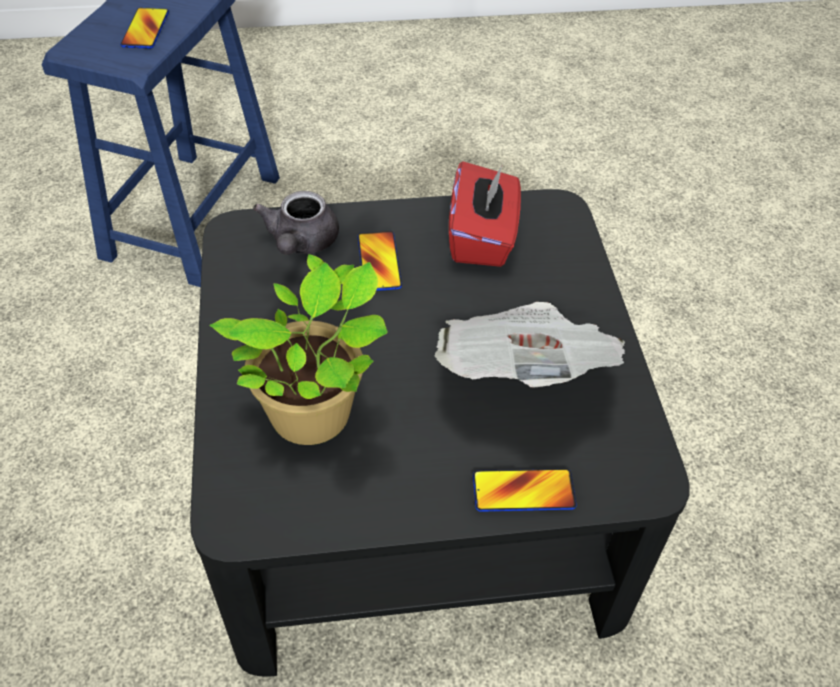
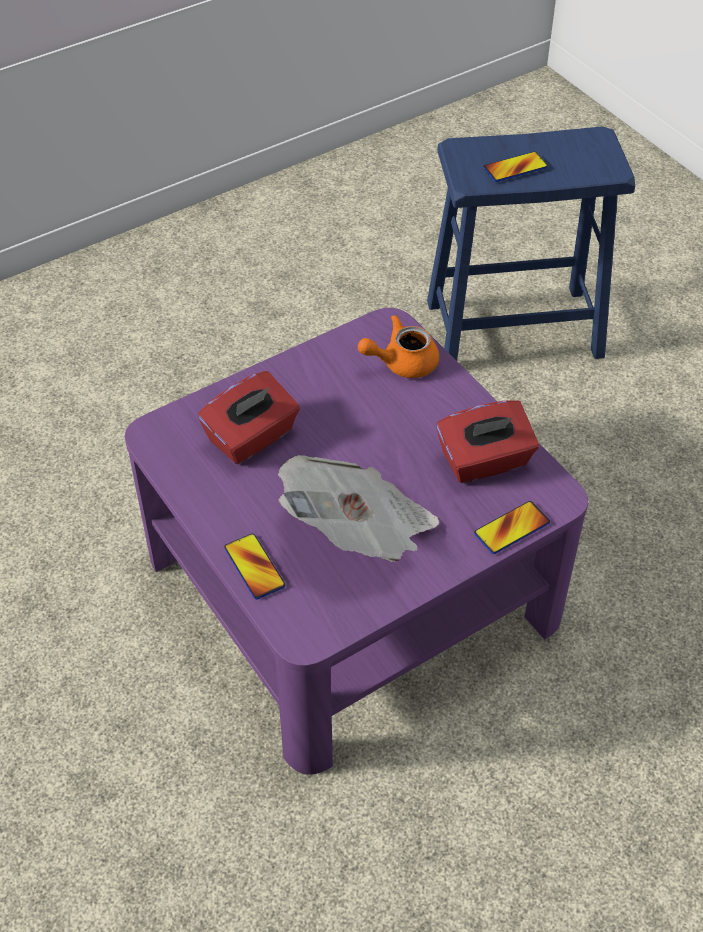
camera: 65 degrees right, 0 degrees up
black coffee table [190,189,690,677] -> purple coffee table [124,308,588,775]
potted plant [209,254,388,445] -> red tissue box [198,371,300,464]
grey teapot [253,191,339,255] -> orange teapot [358,315,439,378]
phone [358,231,402,291] -> phone moved to [474,501,550,554]

